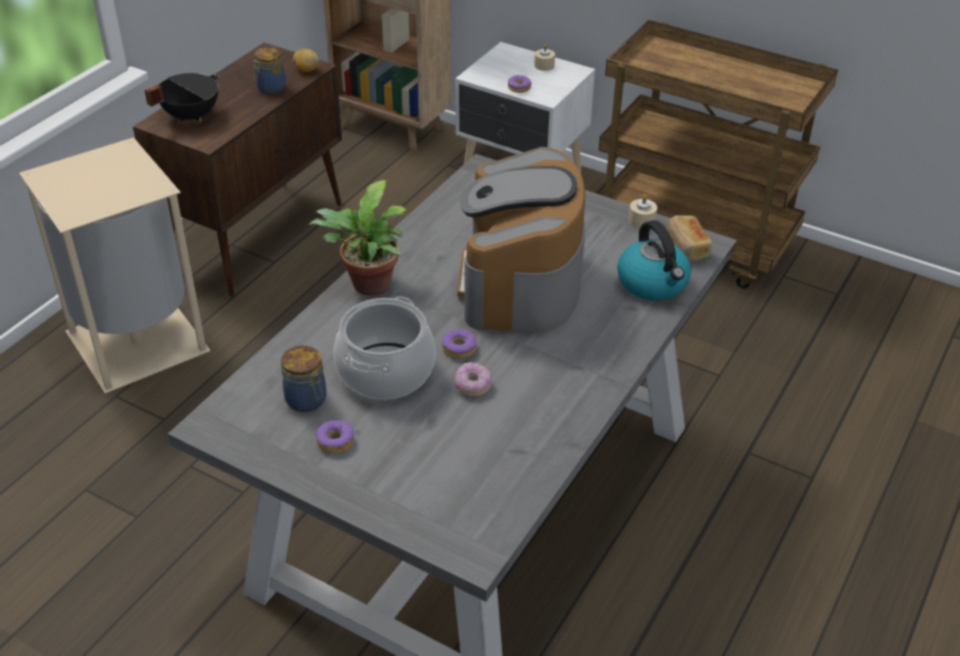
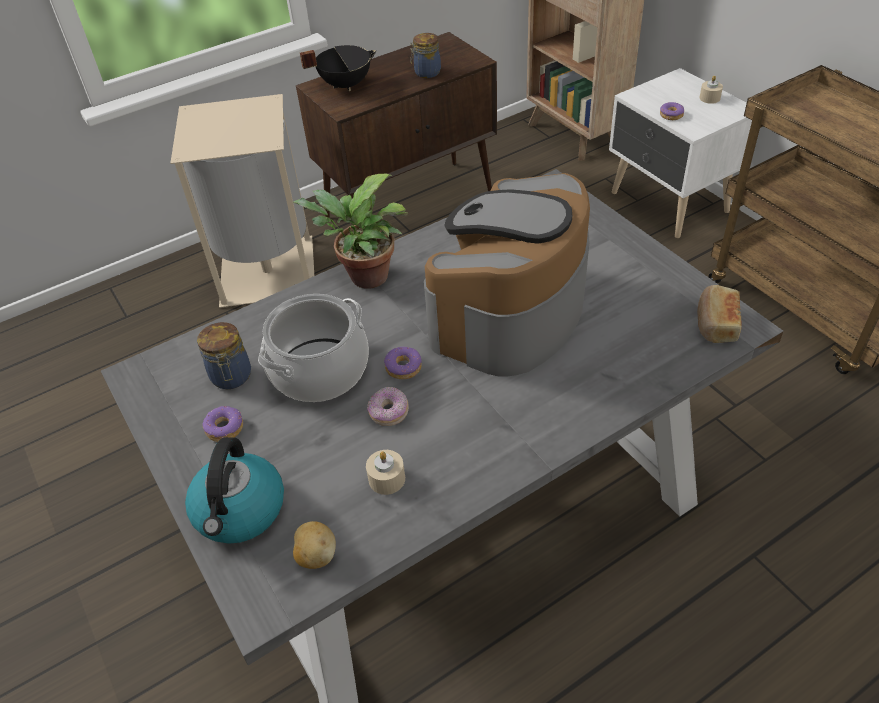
camera: 30 degrees right, 5 degrees up
potato [293,49,318,72] -> potato moved to [293,521,336,569]
kettle [617,220,691,300] -> kettle moved to [185,437,284,543]
beige candle [628,194,657,229] -> beige candle moved to [366,450,405,495]

